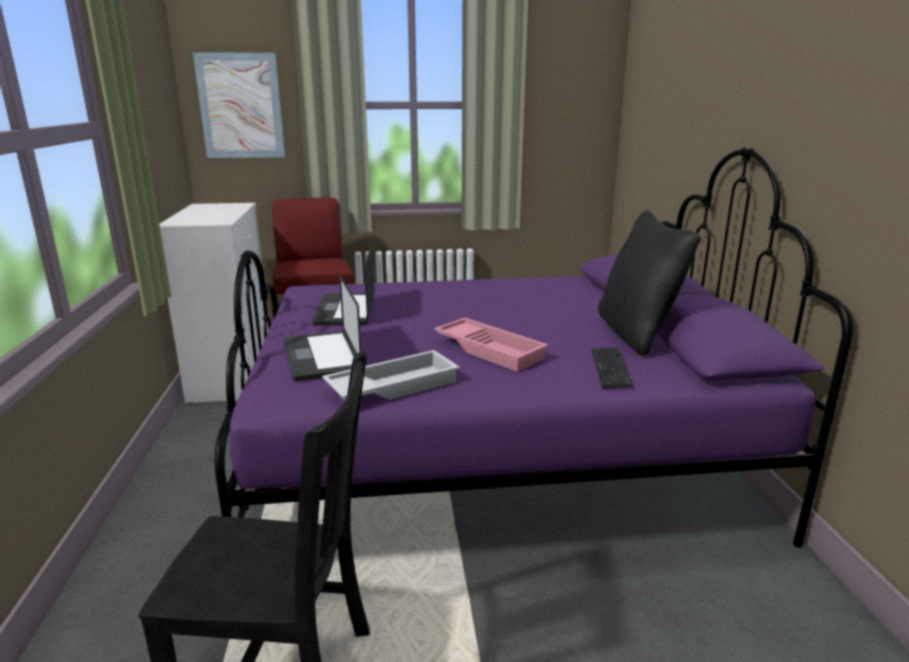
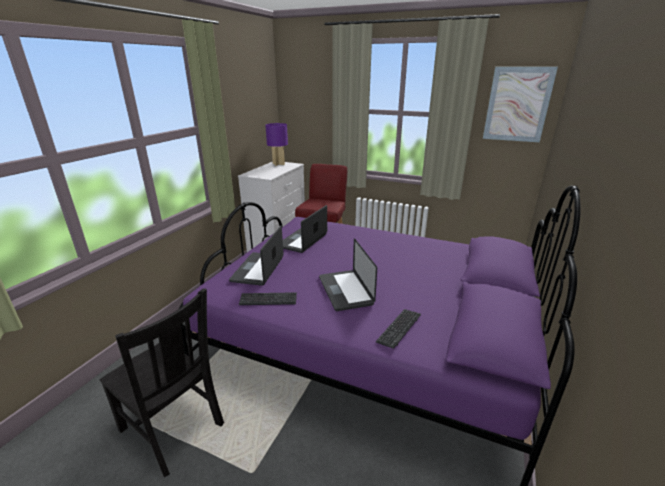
camera: 30 degrees right, 5 degrees up
picture [193,52,285,158] -> picture moved to [483,67,558,142]
white tray [322,350,460,400] -> keyboard [239,292,297,305]
pink tray [434,318,548,372] -> laptop [319,238,377,311]
black pillow [598,210,701,356] -> none
none -> purple table lamp [265,123,288,166]

